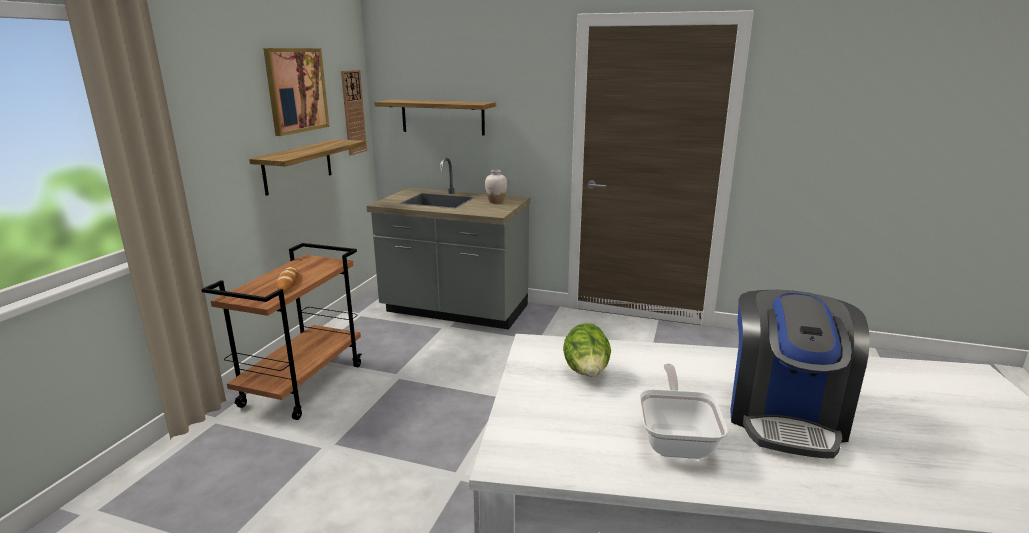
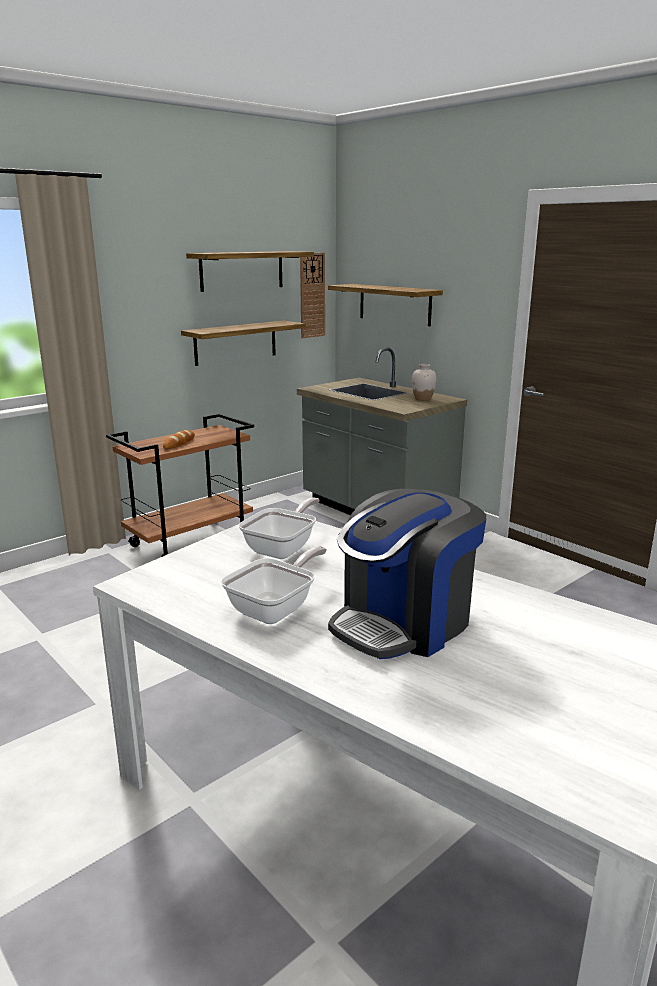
camera: 30 degrees right, 0 degrees up
picture [263,48,330,136] -> shelf [186,251,314,292]
lettuce [563,323,611,377] -> frying pan [239,497,320,559]

